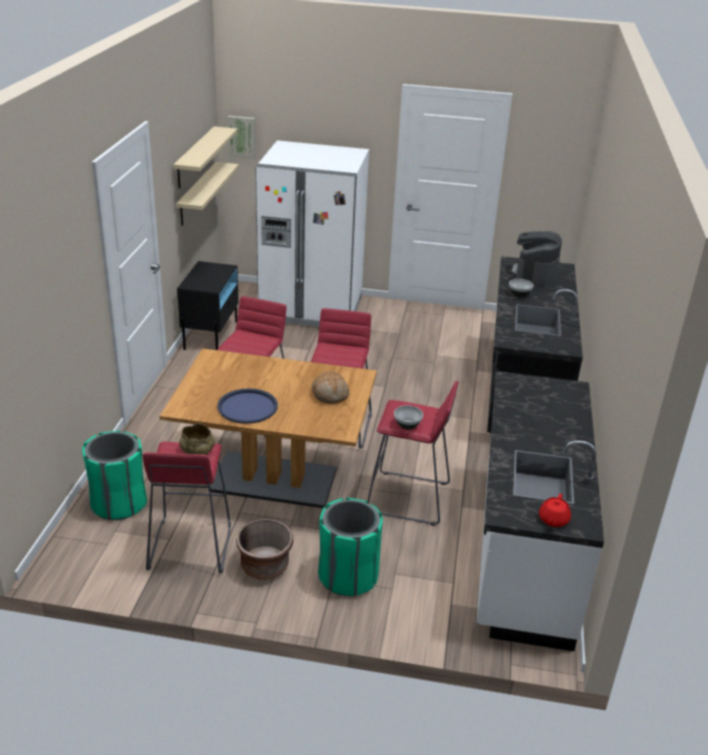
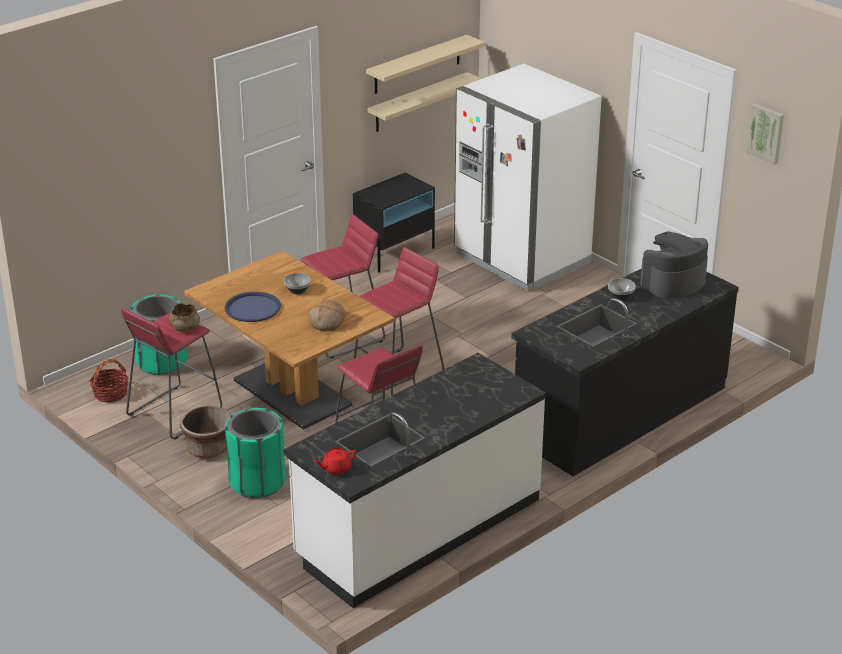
camera: 40 degrees right, 0 degrees up
picture [227,116,256,159] -> picture moved to [746,104,784,165]
bowl [394,405,423,430] -> bowl moved to [284,273,311,294]
none -> basket [89,359,129,403]

